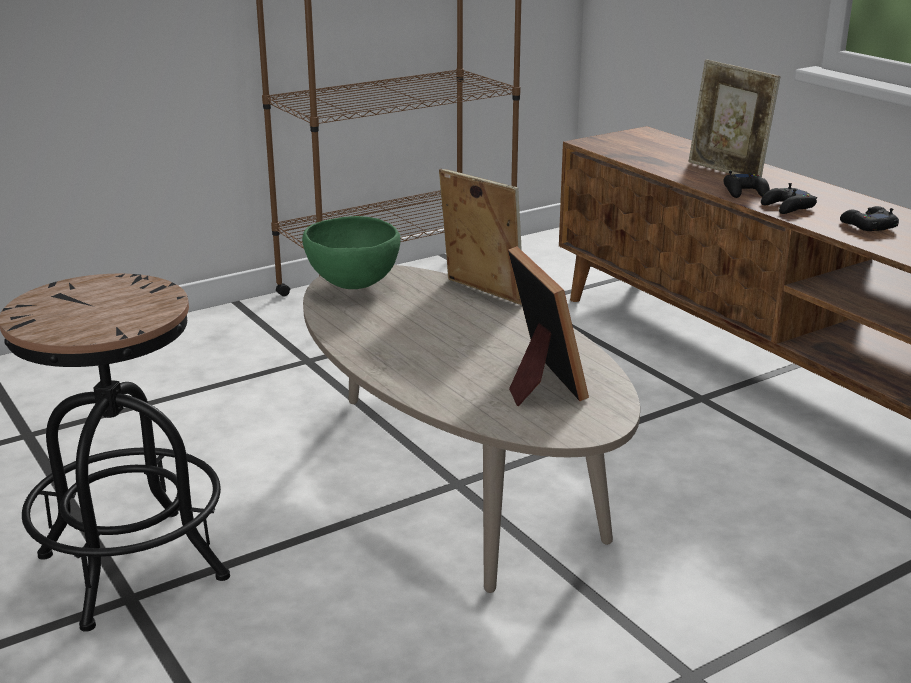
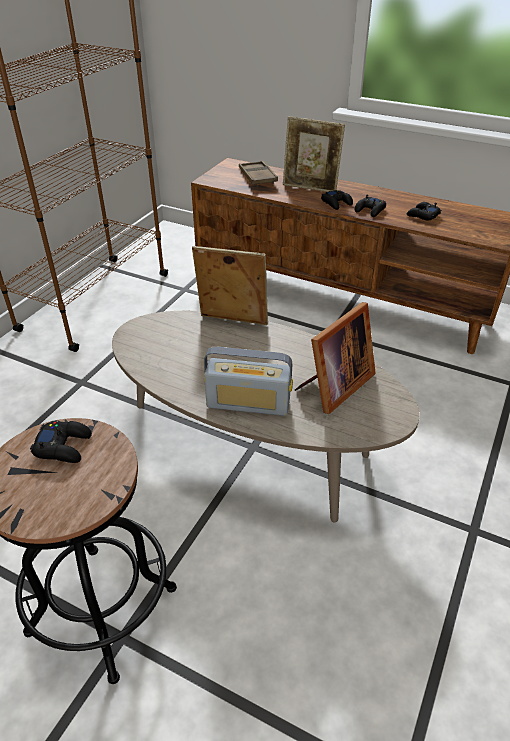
camera: 30 degrees left, 15 degrees up
green bowl [302,216,400,289] -> none
picture frame [508,246,589,406] -> picture frame turned 90 degrees clockwise [295,302,376,414]
none -> black game controller [30,421,92,463]
none -> radio [204,347,293,416]
none -> brown tray [239,161,278,186]

